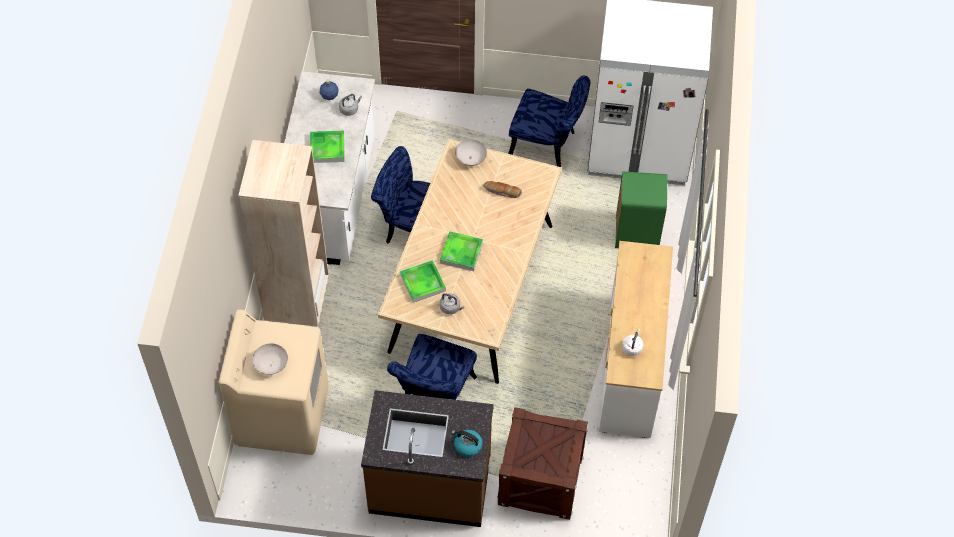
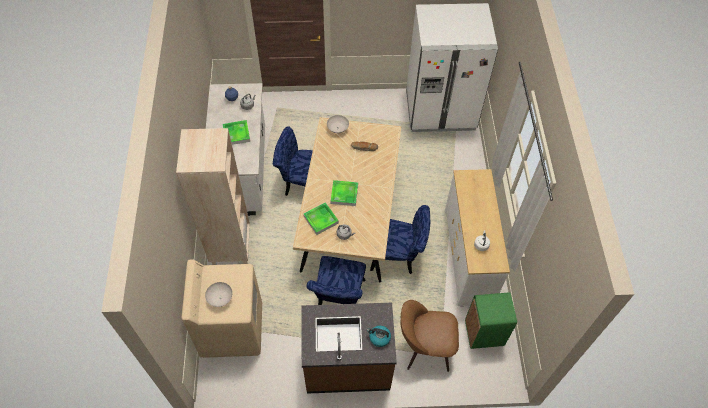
camera: 10 degrees left, 0 degrees up
crate [498,407,588,520] -> brown chair [401,300,459,372]
blue chair [508,76,590,167] -> blue chair moved to [370,205,430,274]
green trash can [615,171,667,248] -> green trash can moved to [465,292,517,349]

